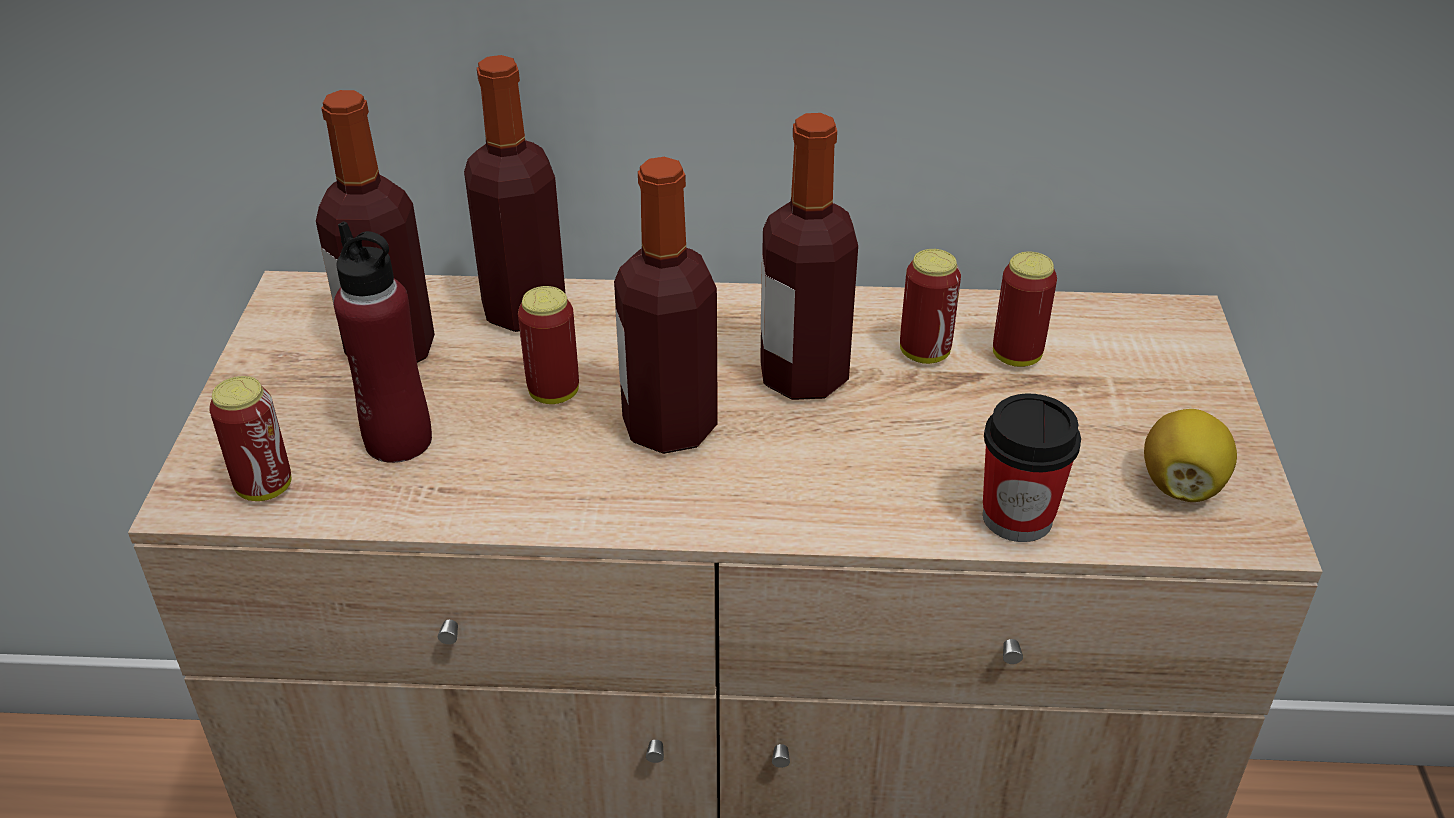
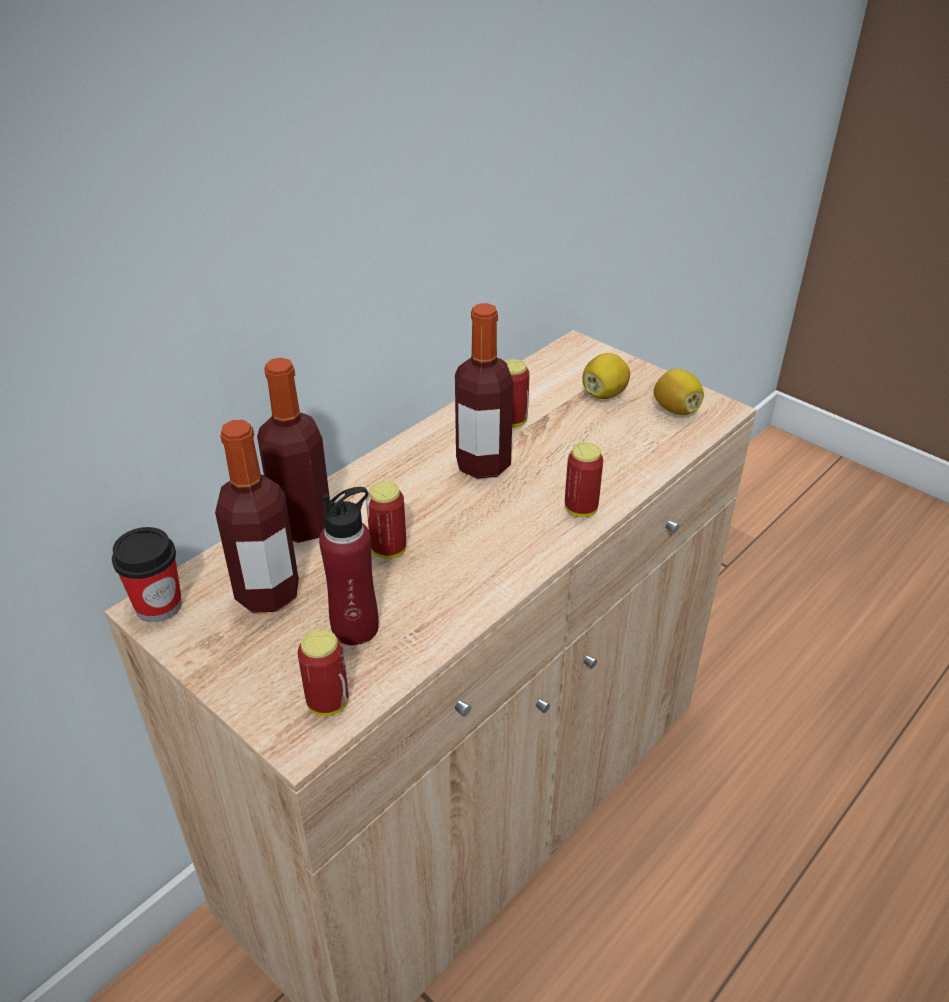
camera: 50 degrees left, 0 degrees up
bottle [614,157,718,454] -> none
cup [983,393,1081,542] -> cup moved to [112,527,182,622]
can [993,251,1057,367] -> can moved to [565,442,603,517]
none -> lemon [582,353,630,399]

